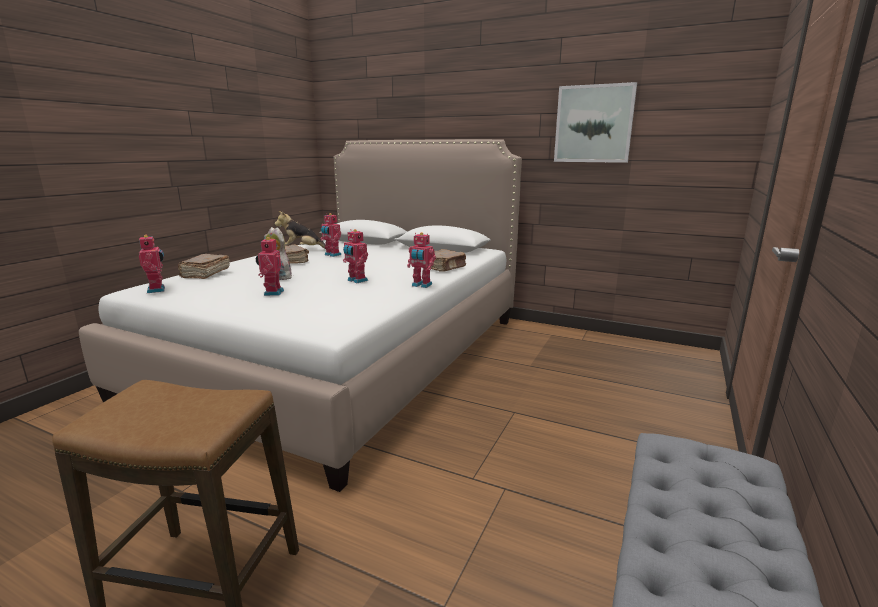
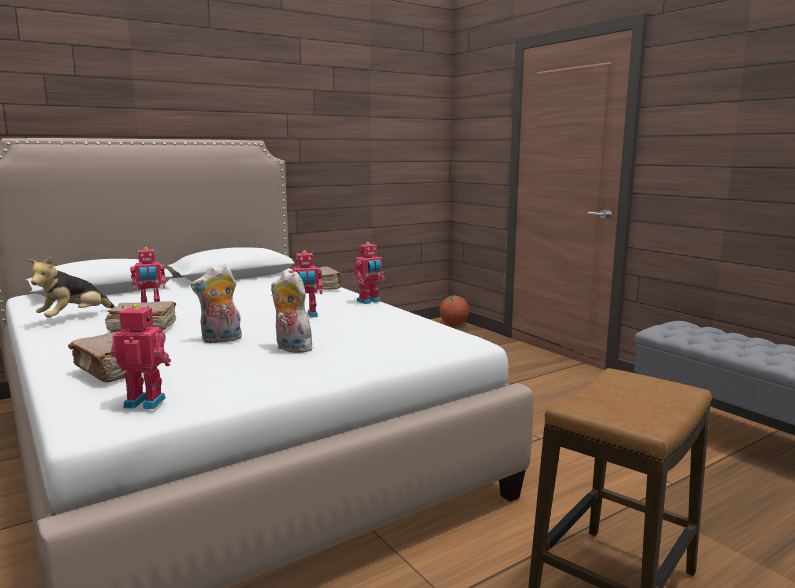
camera: 60 degrees left, 5 degrees down
toy robot [256,237,284,296] -> plush toy [271,271,316,353]
picture [554,82,637,163] -> none
none -> basketball [439,296,469,325]

